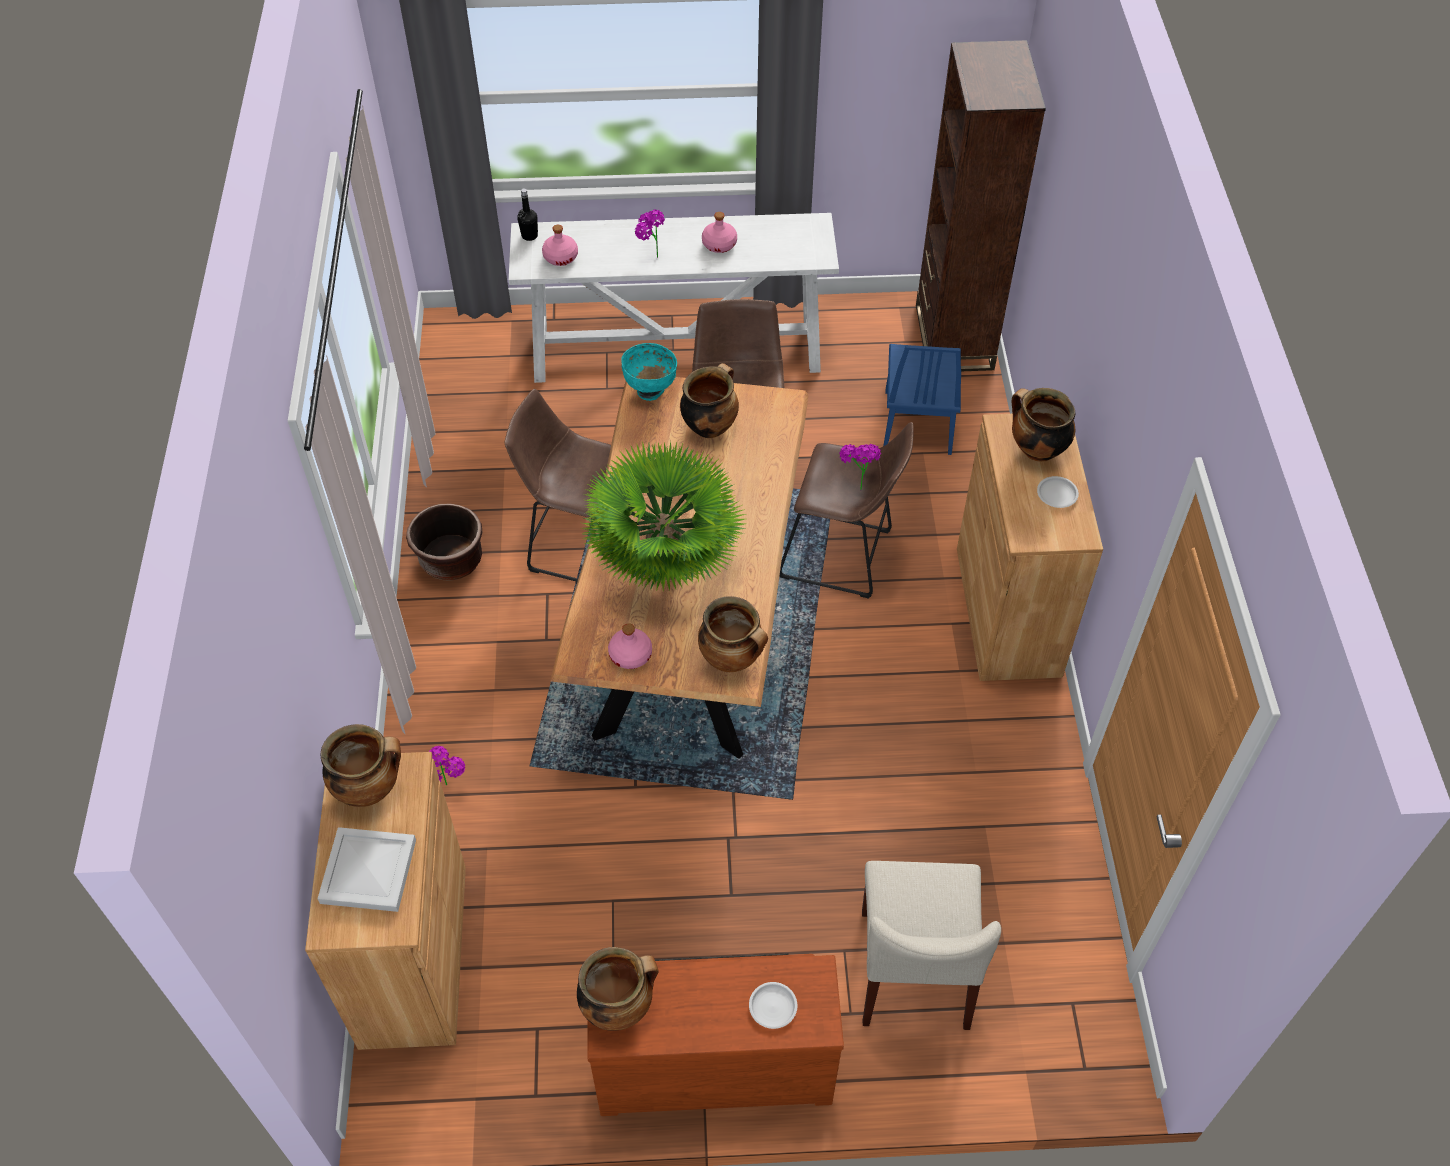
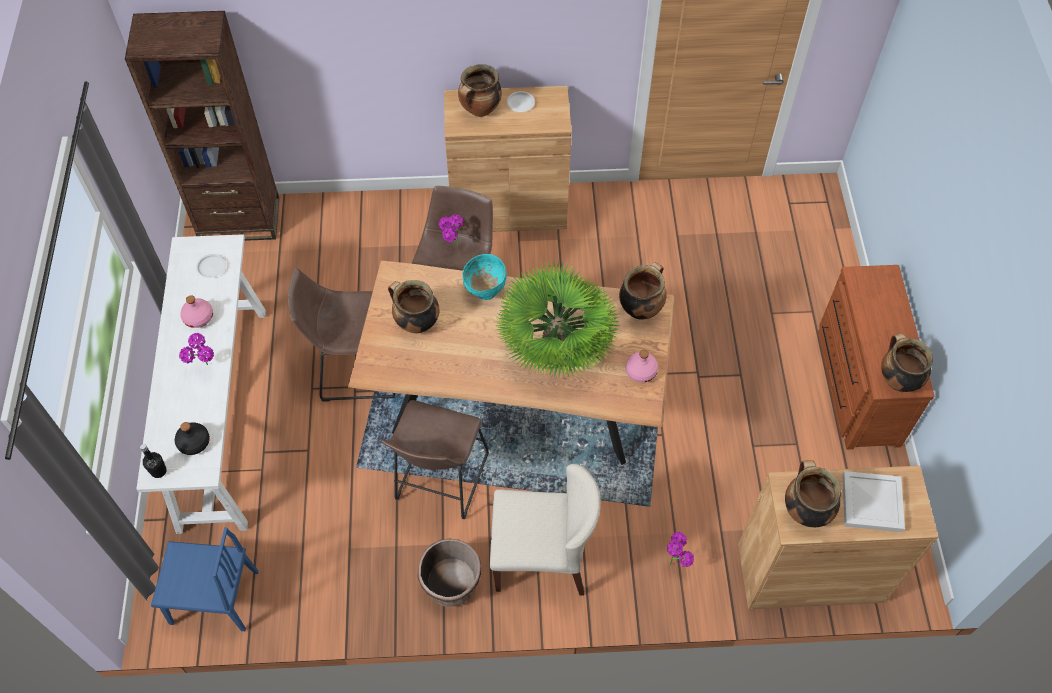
camera: 90 degrees left, 5 degrees up
pink bottle [542,225,578,266] -> black bottle [175,422,210,455]
turquoise bowl [621,343,677,401] -> turquoise bowl moved to [462,254,507,300]
white plate [749,982,797,1029] -> white plate moved to [196,254,226,278]
beige chair [862,861,1001,1030] -> beige chair moved to [490,464,601,596]
blue chair [883,344,961,455] -> blue chair moved to [151,527,259,631]

